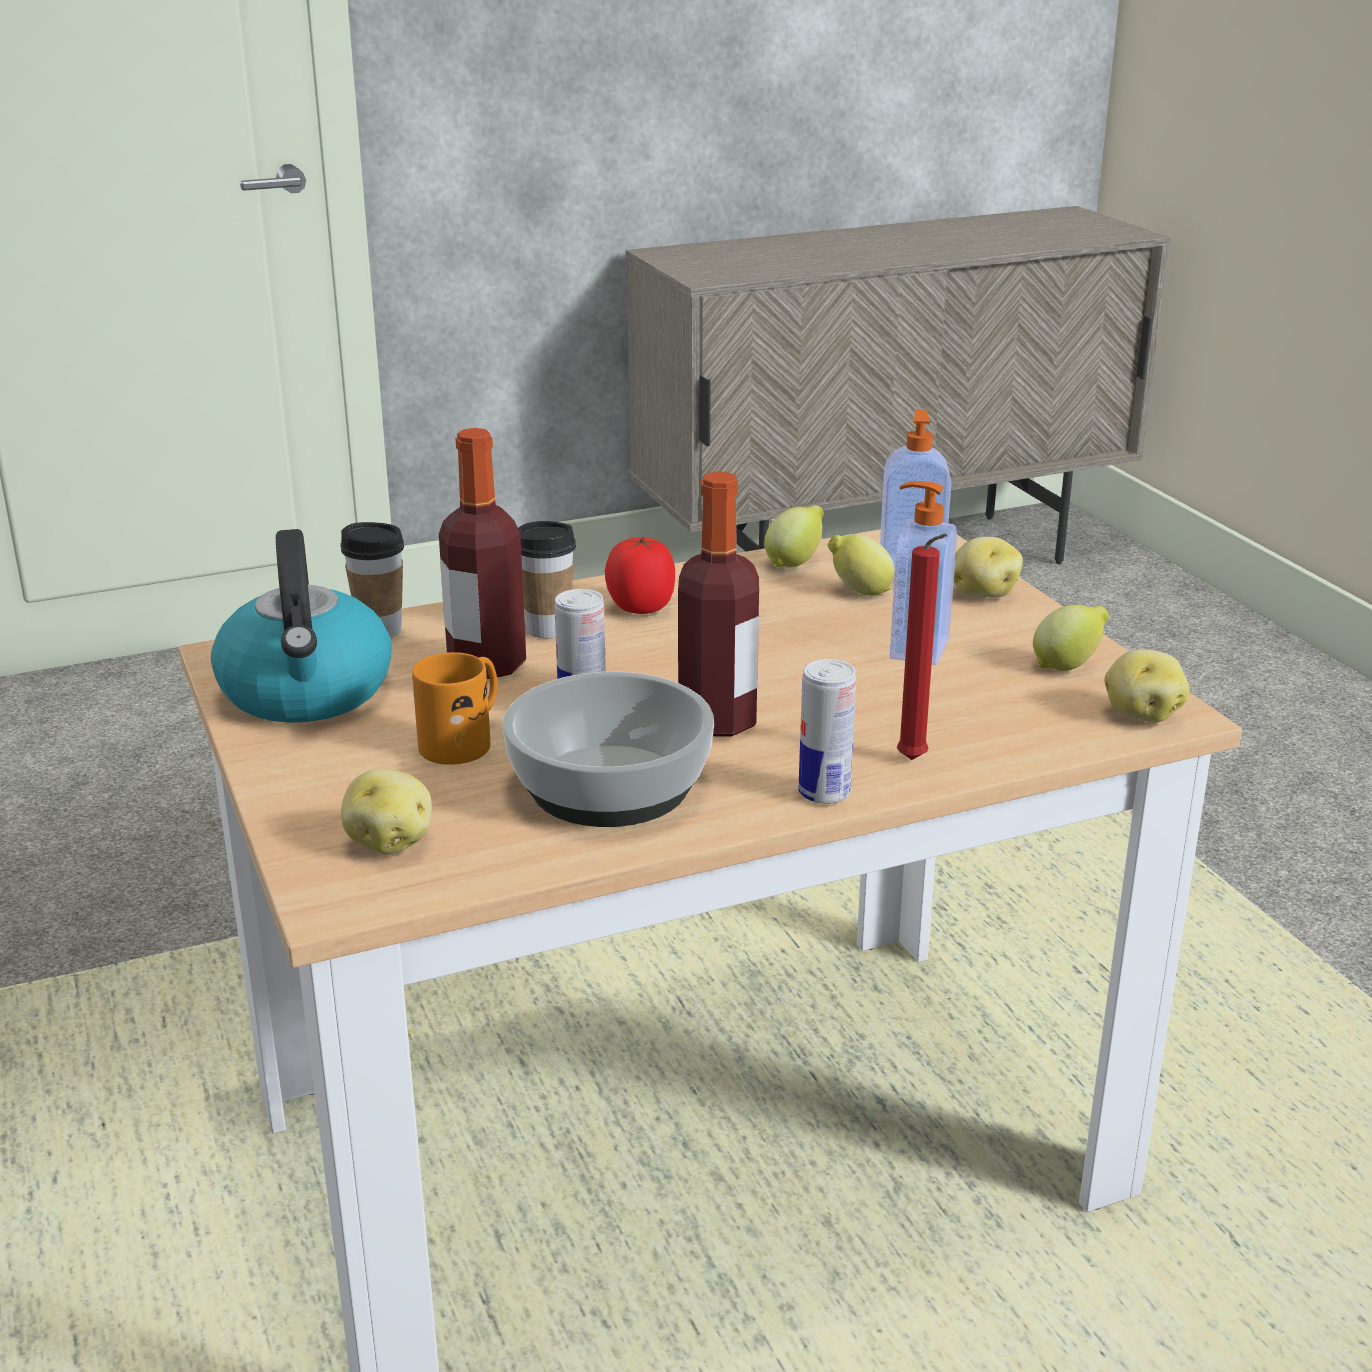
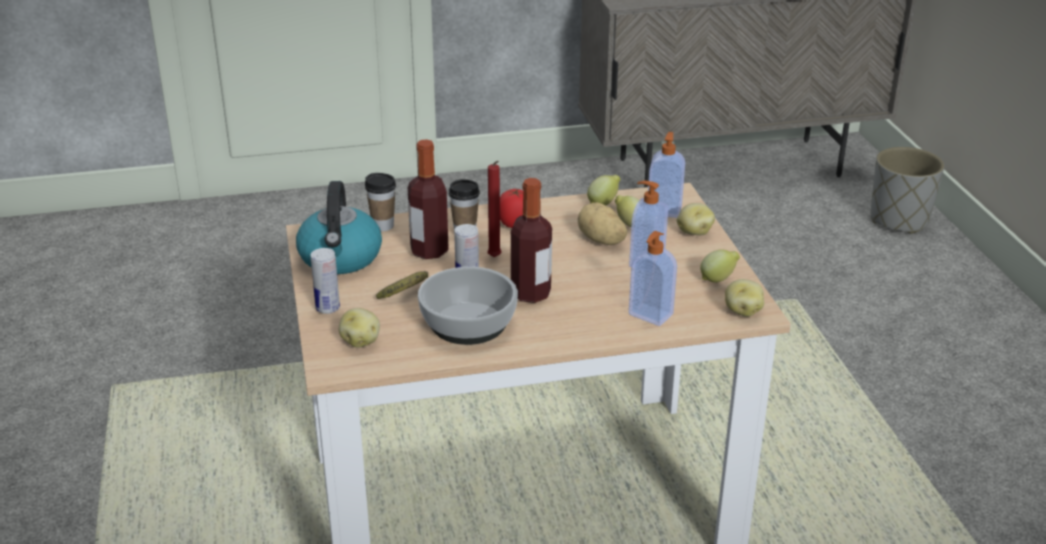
camera: 10 degrees right, 5 degrees up
orange mug [412,652,497,765] -> banana [376,271,429,299]
can [798,659,856,804] -> can moved to [310,248,340,314]
red candle [897,534,947,760] -> red candle moved to [487,161,501,257]
none -> potato [577,202,627,245]
none -> soap dispenser [629,231,677,326]
none -> grey planter [871,147,944,234]

